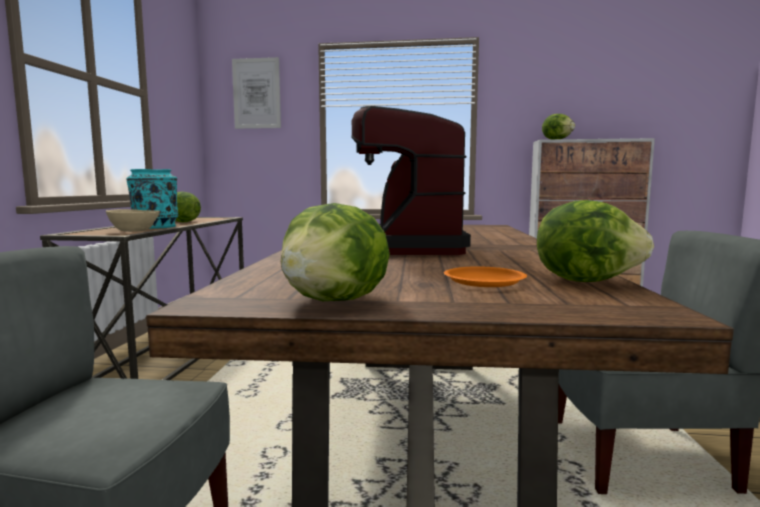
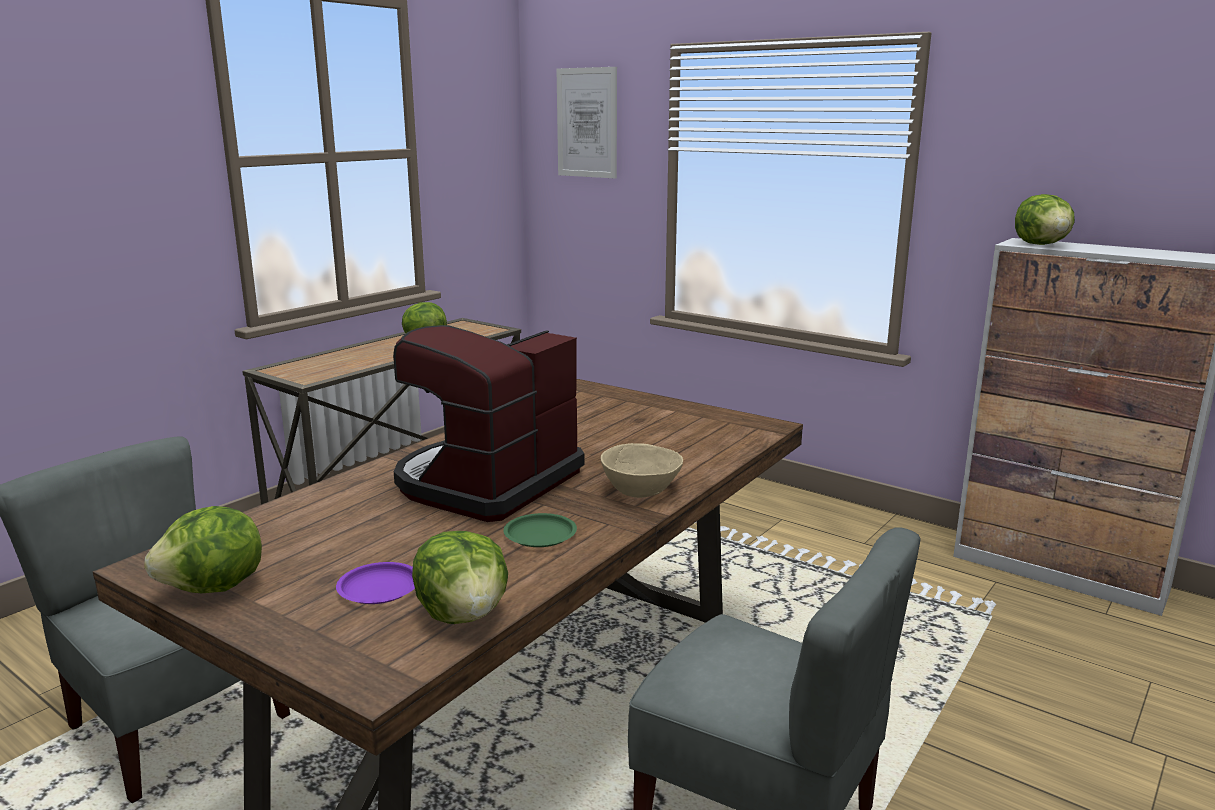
camera: 30 degrees right, 10 degrees up
beige bowl [106,209,160,232] -> beige bowl moved to [601,443,683,498]
turquoise vase [126,169,179,229] -> none
orange plate [444,266,527,287] -> purple plate [336,562,415,604]
none -> green plate [503,513,577,547]

